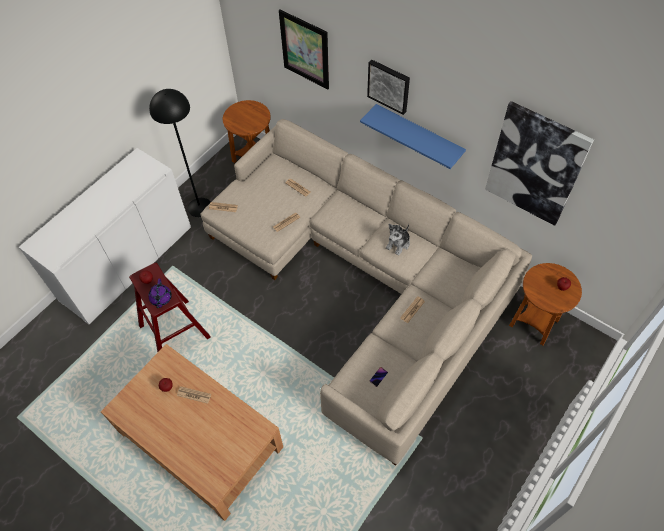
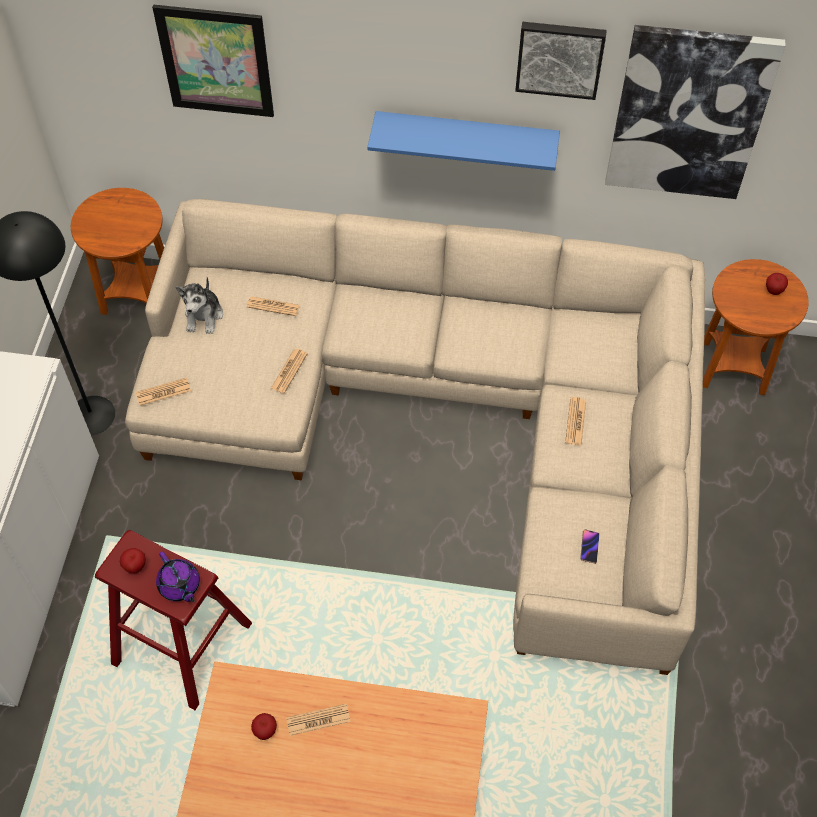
camera: 30 degrees left, 0 degrees up
picture [367,60,410,115] -> picture moved to [515,22,607,100]
plush toy [386,224,410,255] -> plush toy moved to [176,277,223,334]

